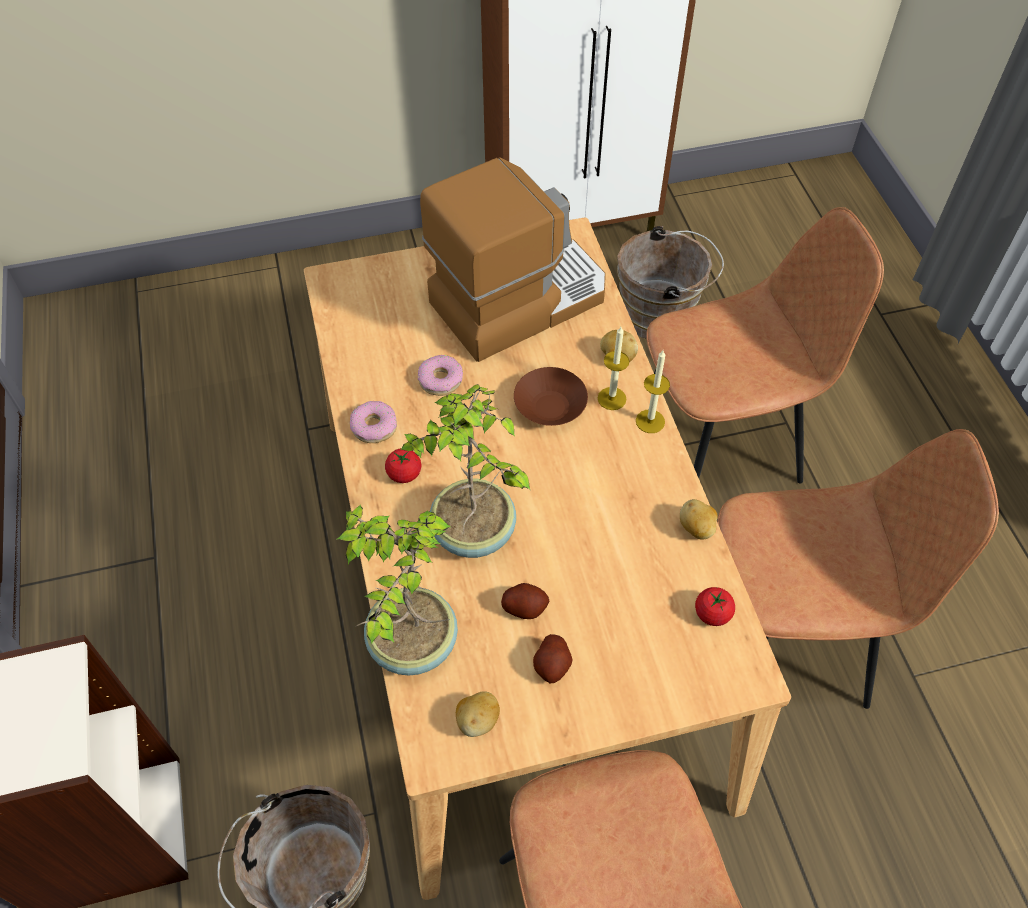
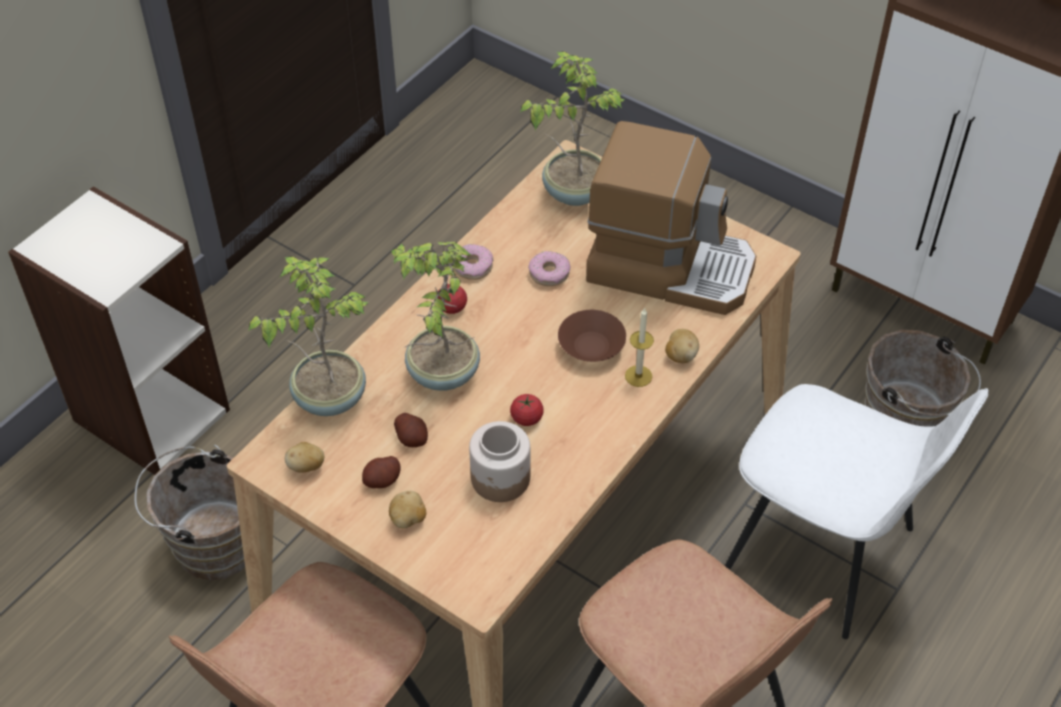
camera: 50 degrees right, 5 degrees down
candle [636,350,670,433] -> none
brown chair [646,207,884,484] -> white chair [725,384,989,639]
potato [680,499,718,540] -> potato moved to [389,491,426,529]
tomato [695,587,735,626] -> tomato moved to [510,394,544,426]
none -> jar [469,421,530,502]
none -> potted plant [520,52,625,206]

